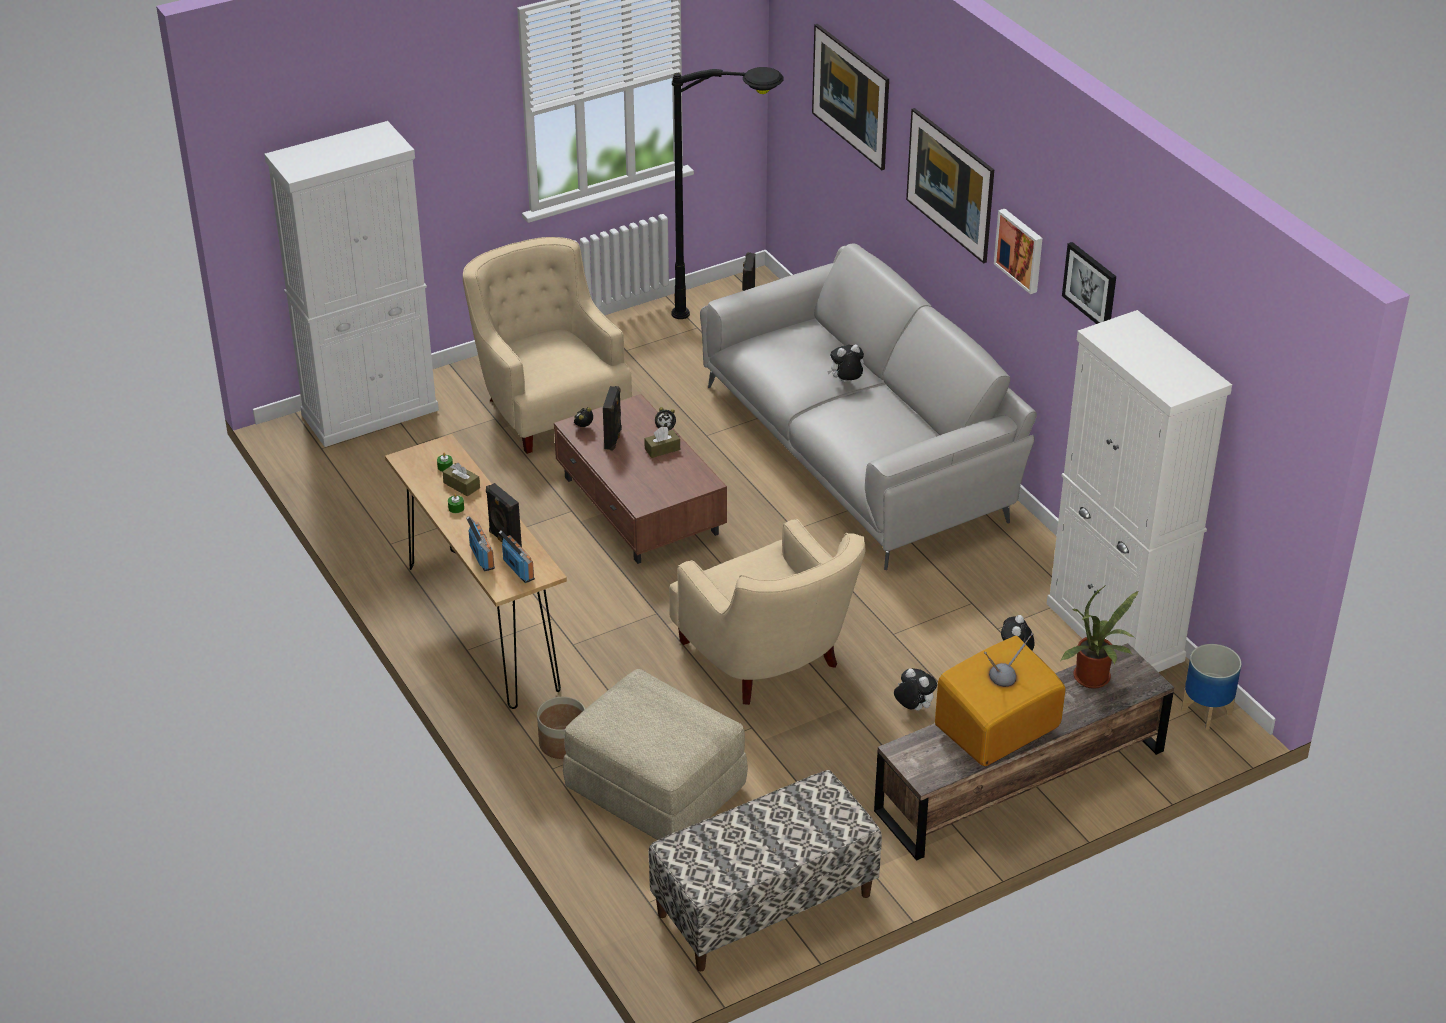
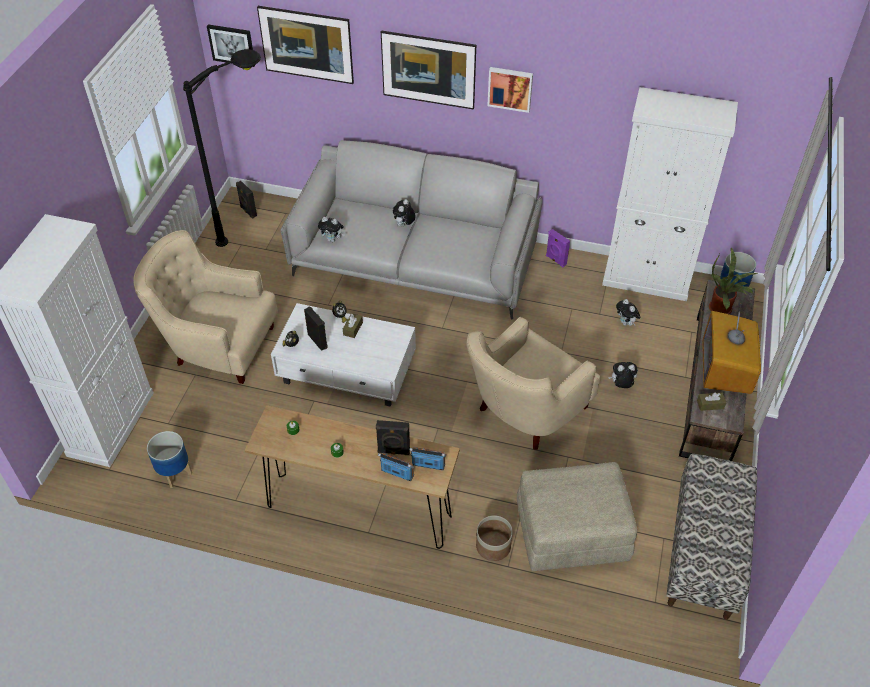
camera: 45 degrees left, 10 degrees up
brown tissue box [442,463,480,497] -> brown tissue box moved to [697,393,726,411]
brown coffee table [554,394,727,564] -> white coffee table [271,303,416,407]
beige armchair [669,519,865,705] -> beige armchair turned 120 degrees clockwise [466,316,600,450]
picture [1062,242,1116,324] -> picture moved to [207,24,254,67]
none -> planter [147,431,192,488]
none -> plush toy [318,217,345,242]
none -> purple speaker [546,229,570,267]

